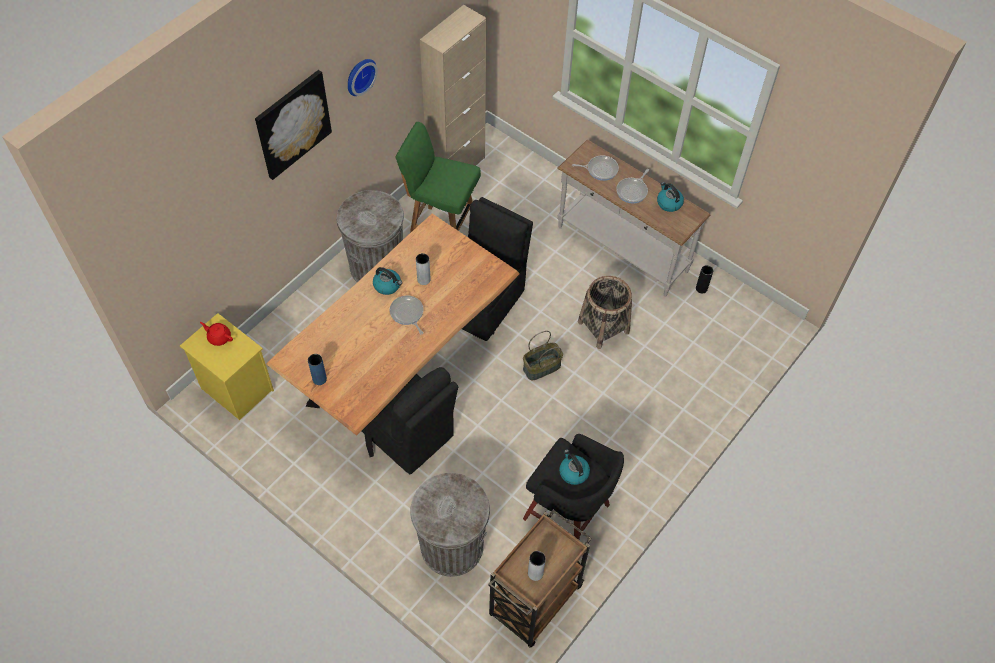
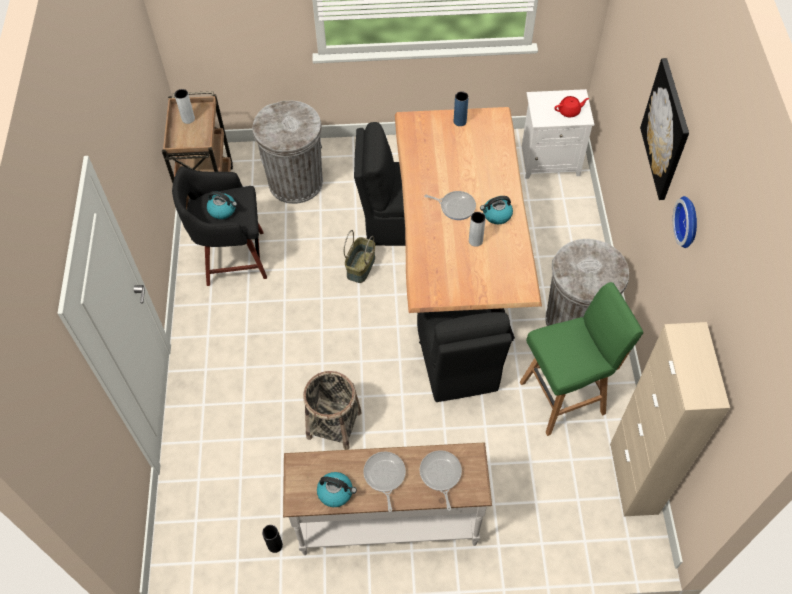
camera: 140 degrees right, 0 degrees up
yellow nightstand [180,313,274,420] -> white nightstand [522,89,594,179]
basket [523,331,563,380] -> basket moved to [344,230,375,283]
frying pan [572,155,619,181] -> frying pan turned 120 degrees clockwise [420,450,462,511]

